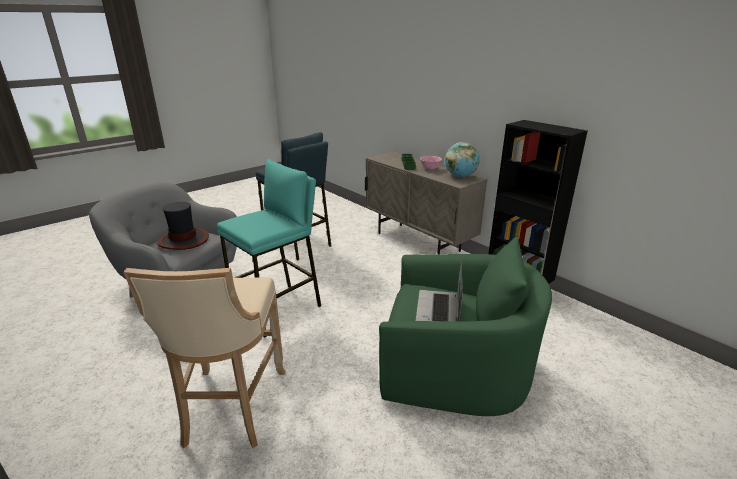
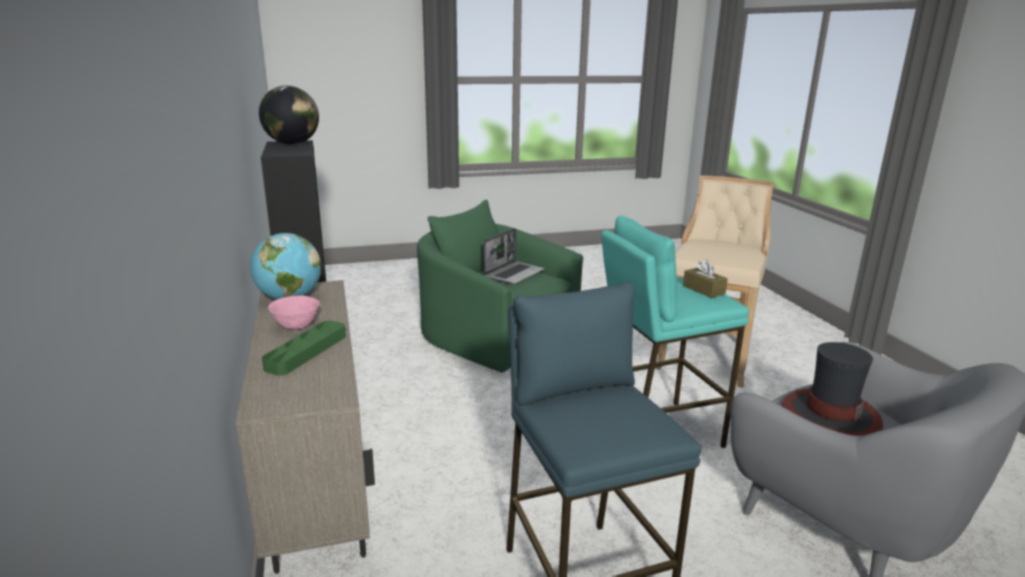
camera: 155 degrees left, 5 degrees down
none -> globe [259,86,319,145]
none -> brown tissue box [683,259,728,298]

